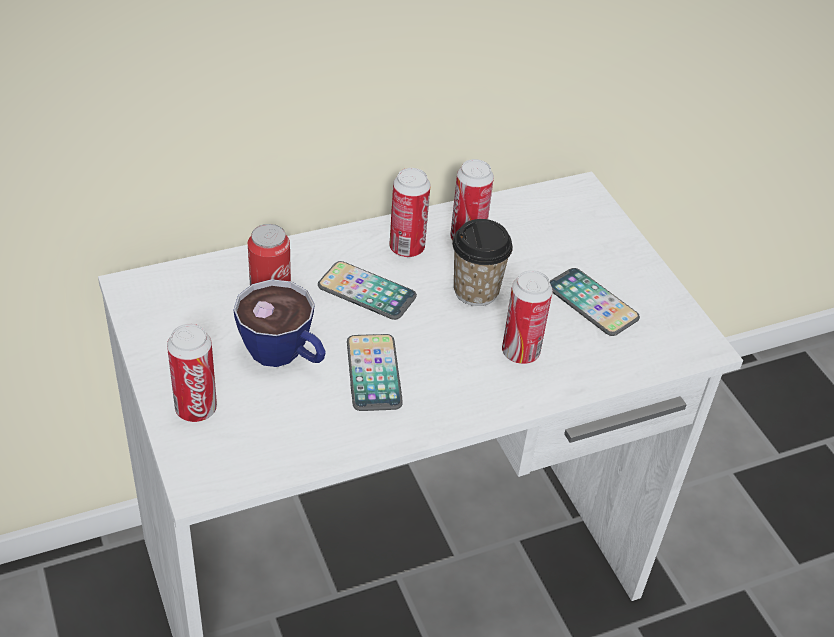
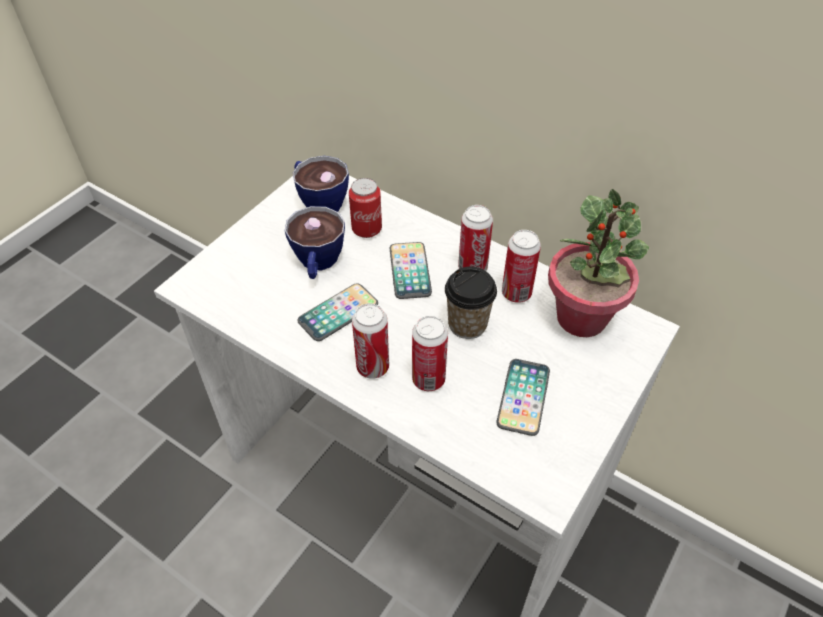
camera: 60 degrees right, 5 degrees up
can [167,324,217,422] -> can moved to [352,303,389,379]
none -> cup [293,156,349,212]
none -> potted plant [548,189,649,337]

